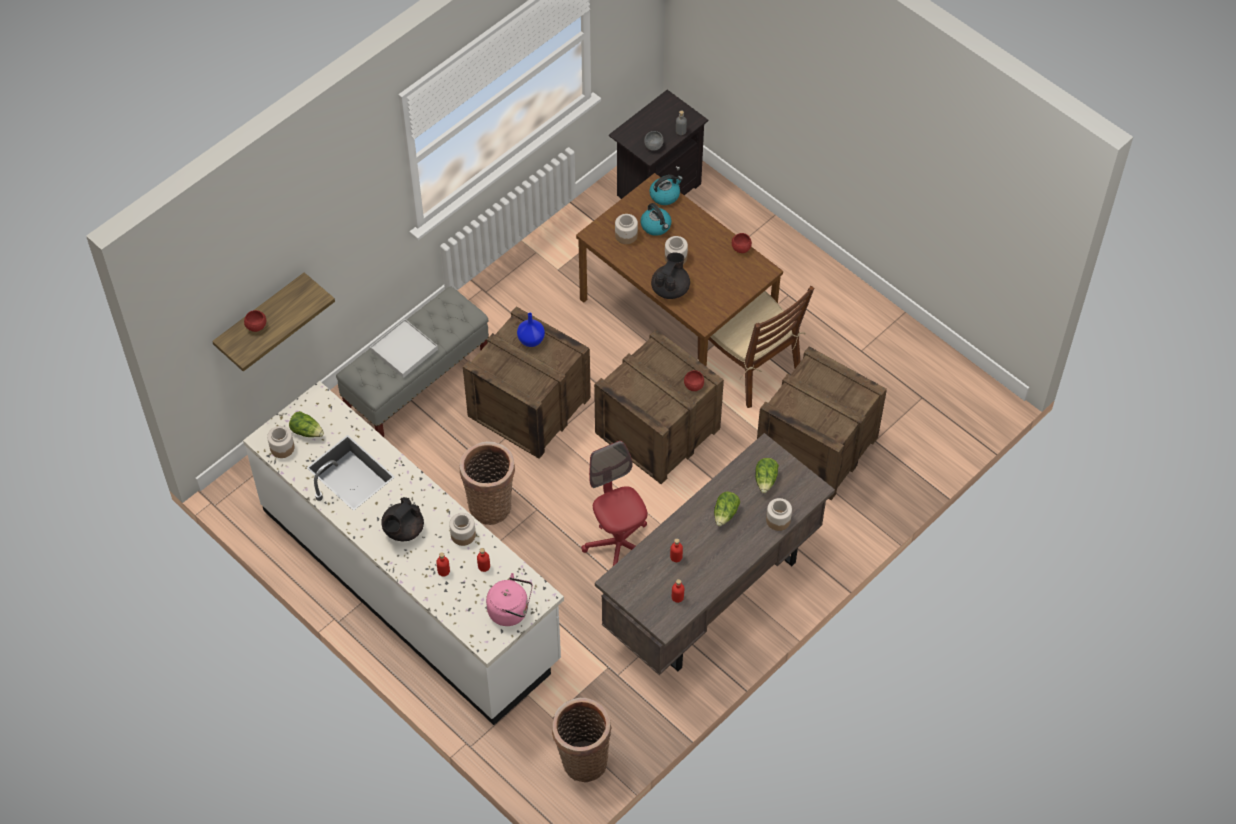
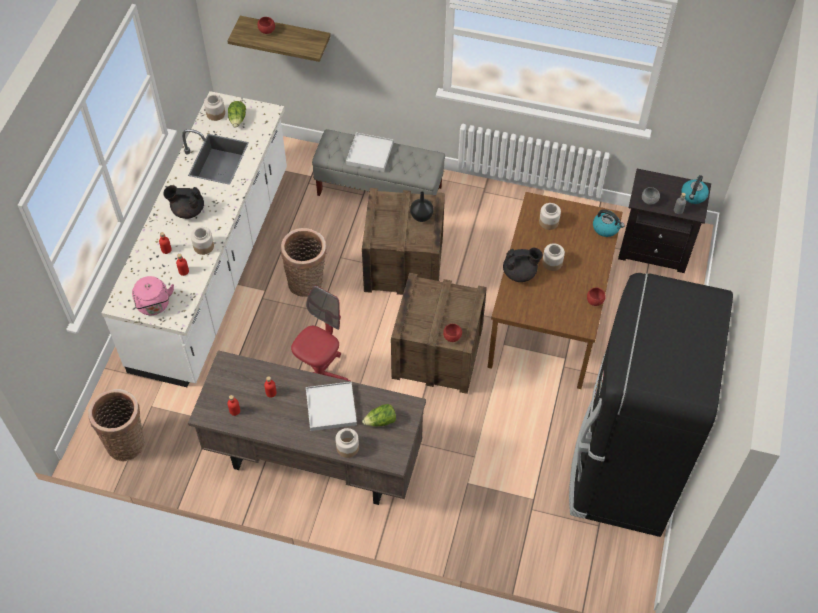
camera: 60 degrees right, 0 degrees up
blue vase [517,313,545,347] -> black vase [410,191,434,222]
kettle [641,203,671,236] -> kettle moved to [681,175,709,204]
brown chair [698,286,814,408] -> none
lettuce [714,492,740,526] -> white tray [306,382,357,431]
crate [757,347,887,500] -> none
none -> black fridge [569,273,733,537]

